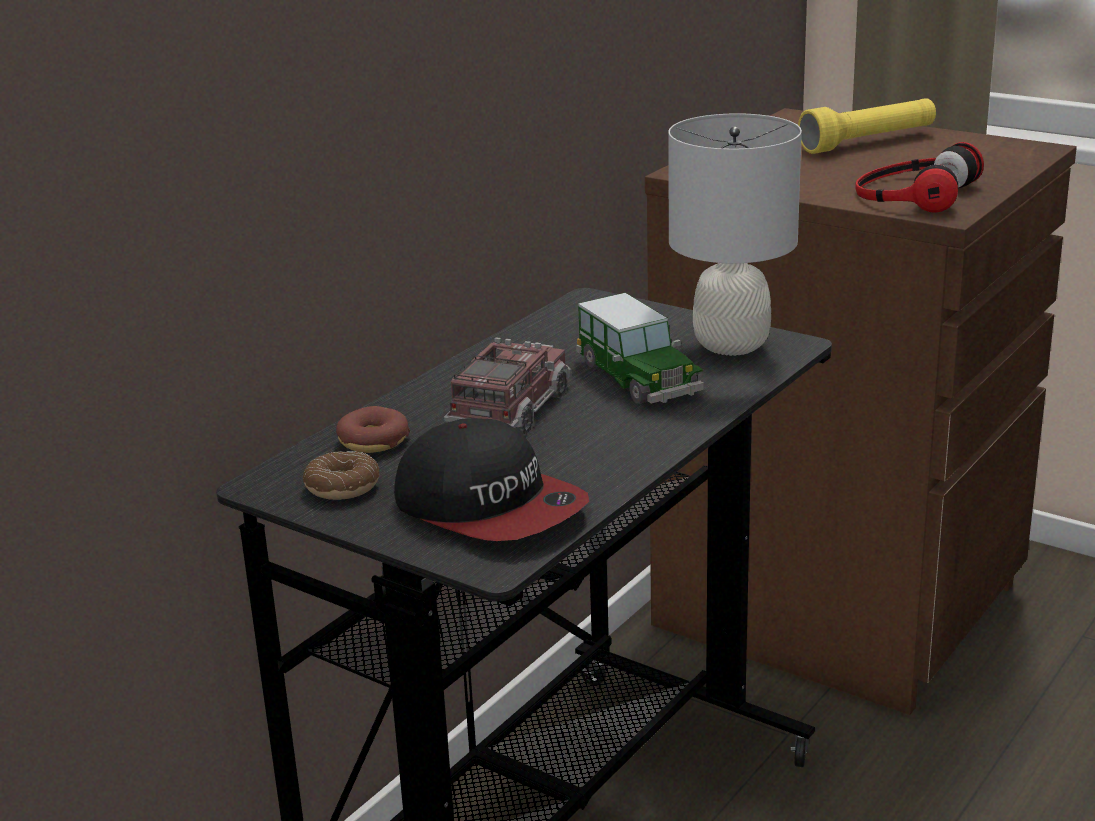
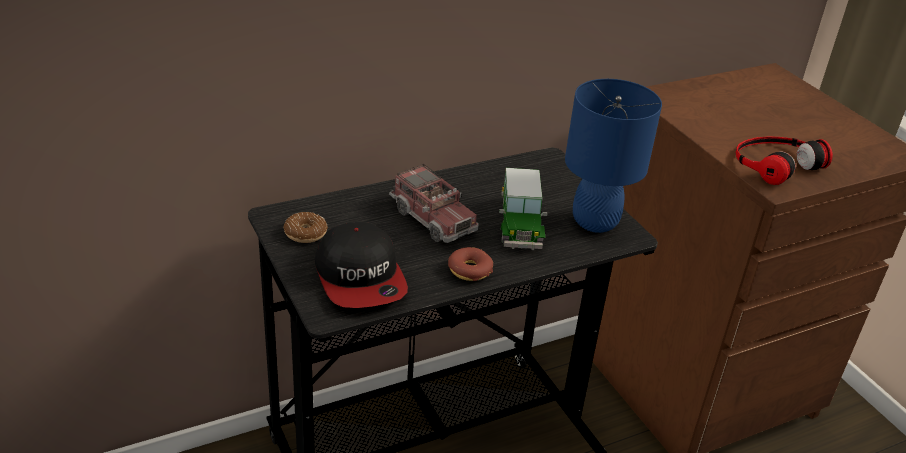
camera: 25 degrees right, 10 degrees up
donut [336,406,410,453] -> donut moved to [448,247,493,281]
toy truck [444,337,571,436] -> toy truck turned 90 degrees clockwise [389,164,479,243]
grey table lamp [668,113,802,356] -> blue table lamp [565,79,662,233]
yellow flashlight [798,98,936,154] -> none

